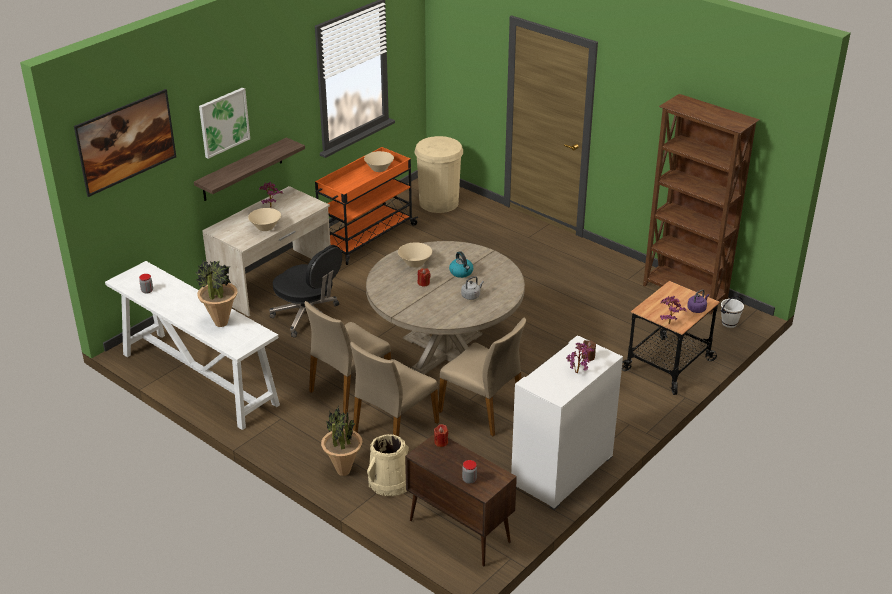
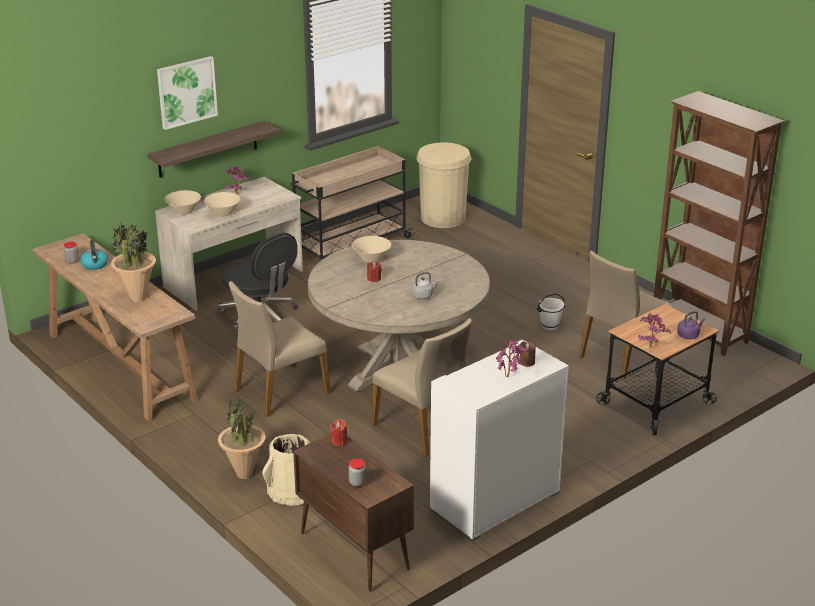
camera: 10 degrees right, 5 degrees down
picture [74,89,176,197] -> none
white console table [105,261,280,430] -> brown console table [32,233,198,421]
orange cart [315,147,418,265] -> beige cart [290,146,413,262]
beige chair [350,342,439,437] -> beige chair moved to [579,251,674,380]
beige bowl [364,151,394,172] -> beige bowl moved to [165,190,201,215]
kettle [449,251,473,278] -> kettle moved to [80,240,108,270]
white bucket [720,296,744,328] -> white bucket moved to [537,294,565,330]

